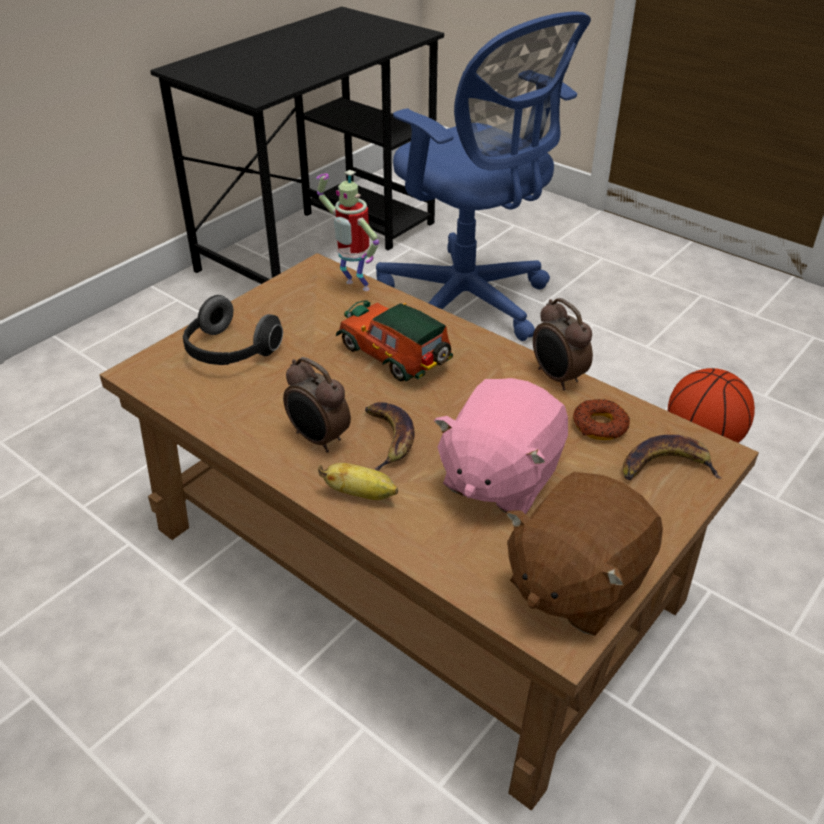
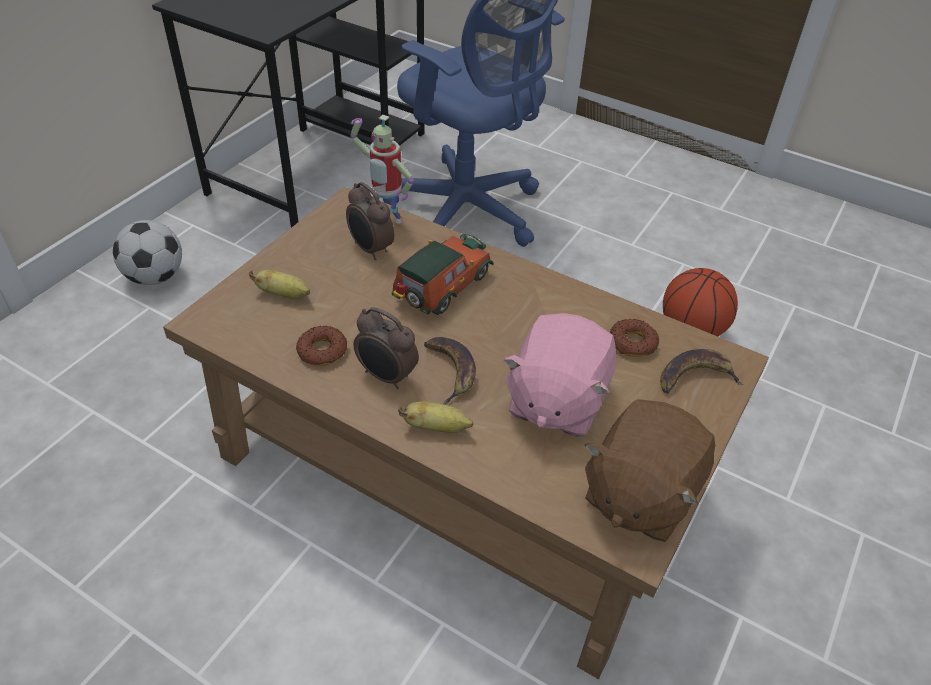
camera: 10 degrees left, 5 degrees up
headphones [183,295,283,365] -> banana [249,270,310,299]
toy car [336,300,453,381] -> toy car turned 90 degrees clockwise [392,234,494,315]
alarm clock [533,298,593,390] -> alarm clock moved to [346,182,394,260]
none -> football [113,220,182,285]
none -> donut [296,325,347,365]

